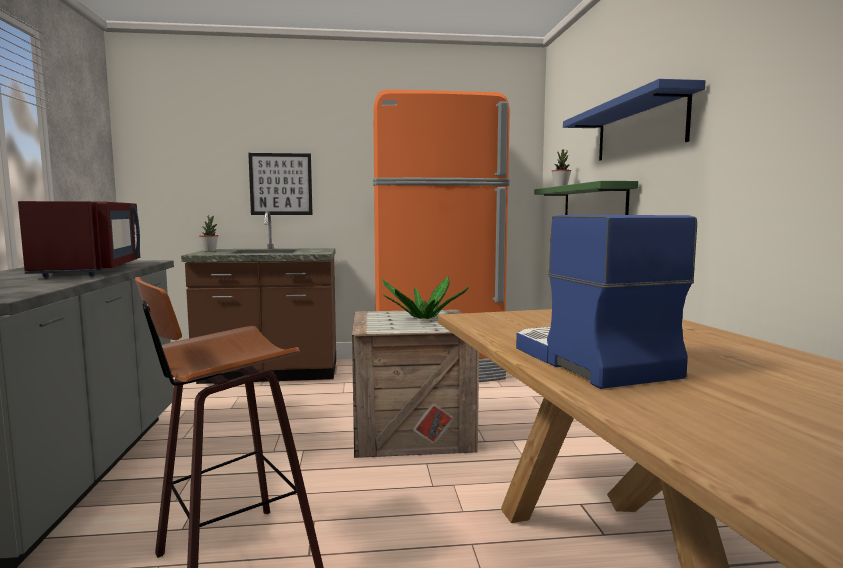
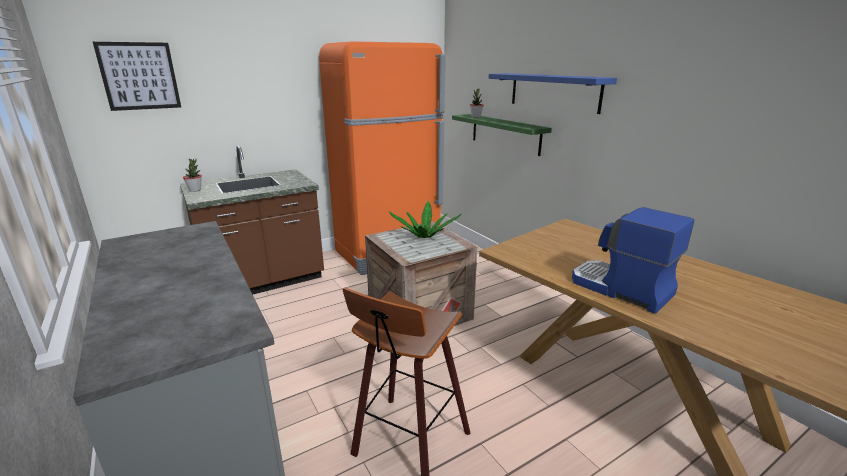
camera: 25 degrees left, 15 degrees up
red microwave [18,201,140,277] -> none
picture [248,153,313,215] -> picture moved to [93,42,181,111]

